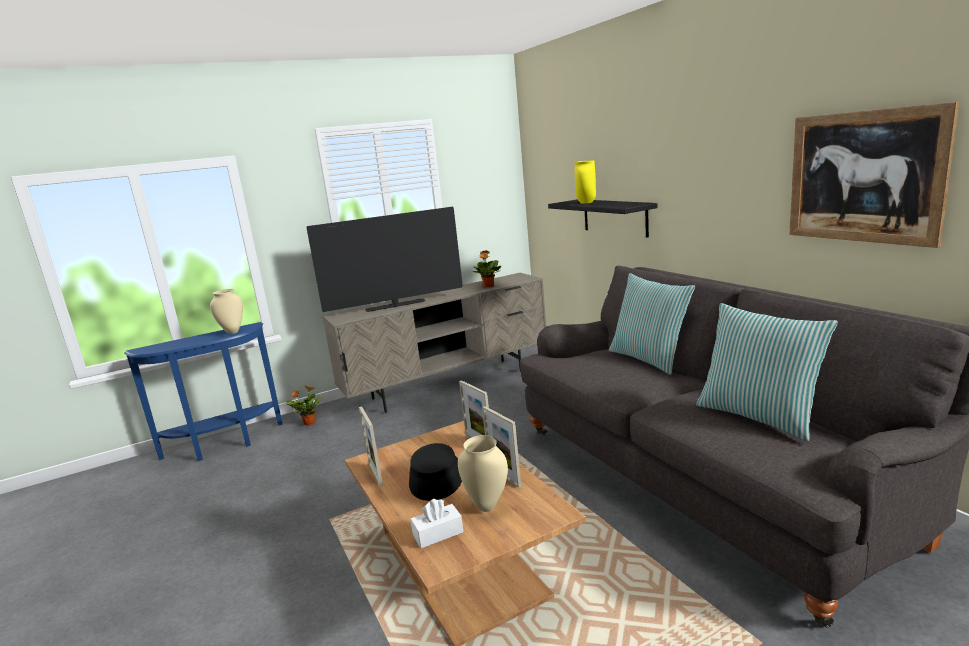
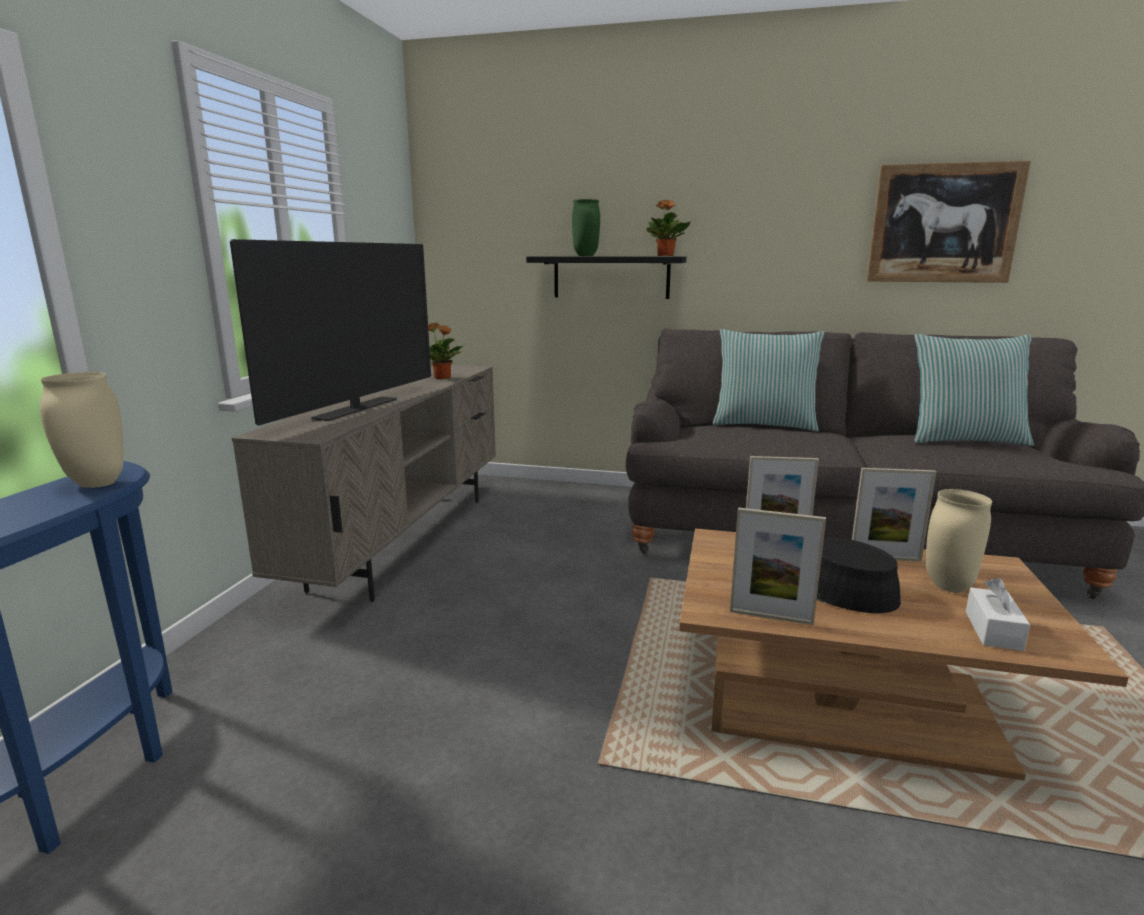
camera: 50 degrees left, 0 degrees up
potted plant [286,385,323,425] -> potted plant moved to [647,200,691,256]
yellow vase [574,160,596,204] -> green vase [572,199,600,256]

